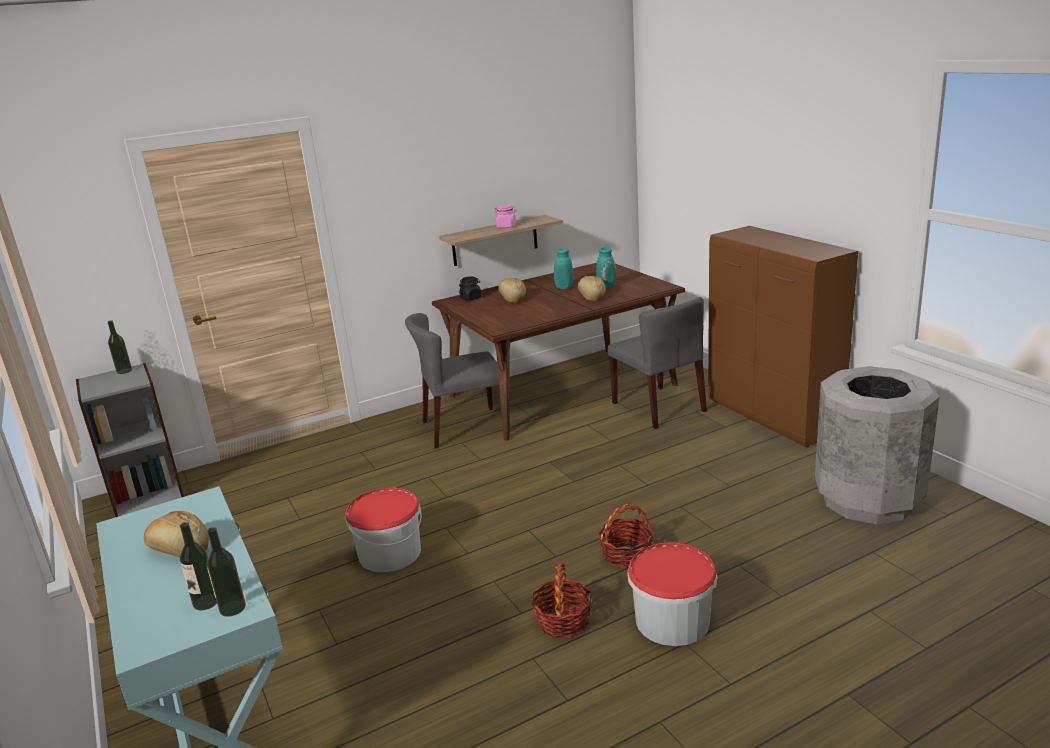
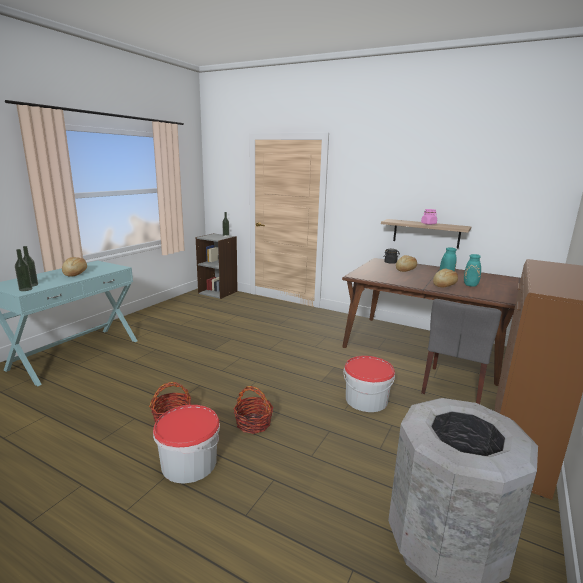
camera: 55 degrees right, 5 degrees down
bucket [345,487,421,572] -> bucket moved to [344,356,395,412]
grey chair [405,313,502,449] -> none

